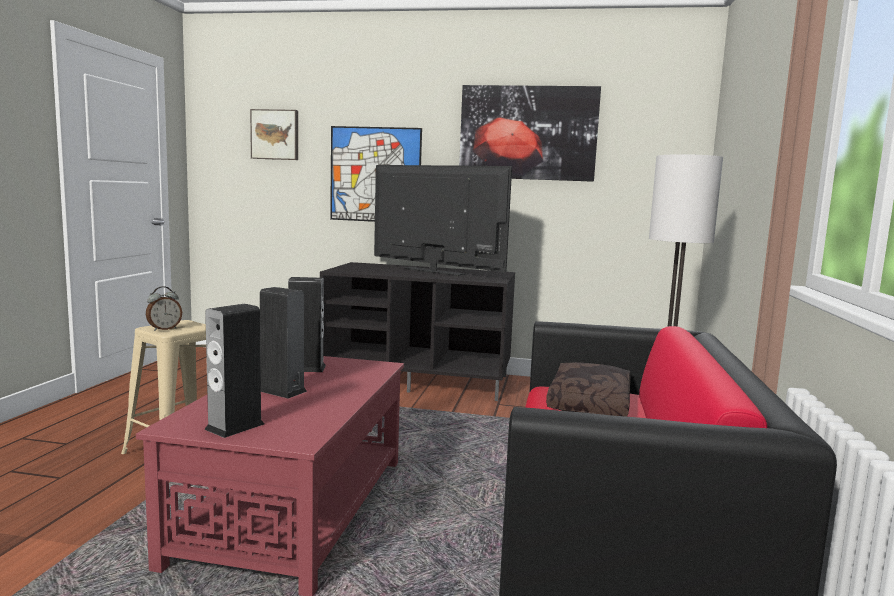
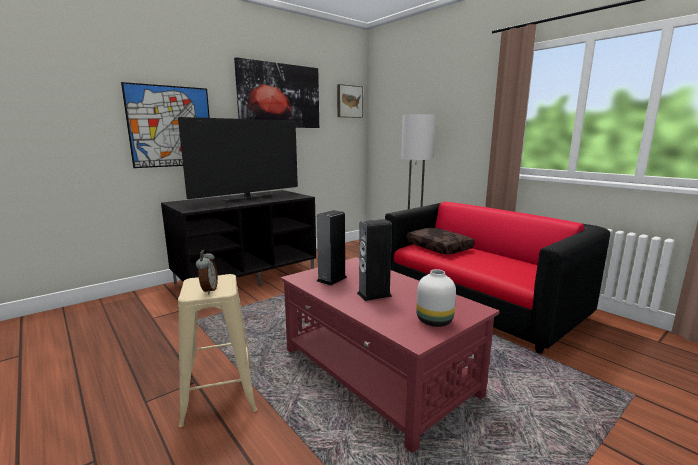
camera: 50 degrees left, 5 degrees up
speaker [204,304,264,438] -> white vase [416,269,456,327]
picture [250,109,298,160] -> picture moved to [337,84,363,118]
television [374,165,512,276] -> television turned 150 degrees clockwise [178,117,298,201]

